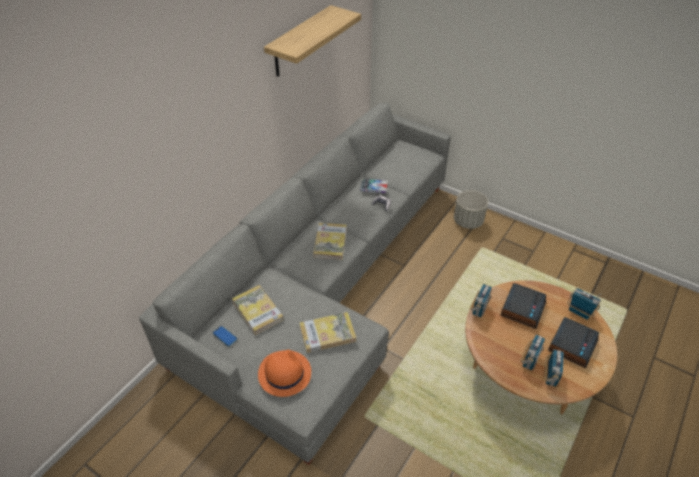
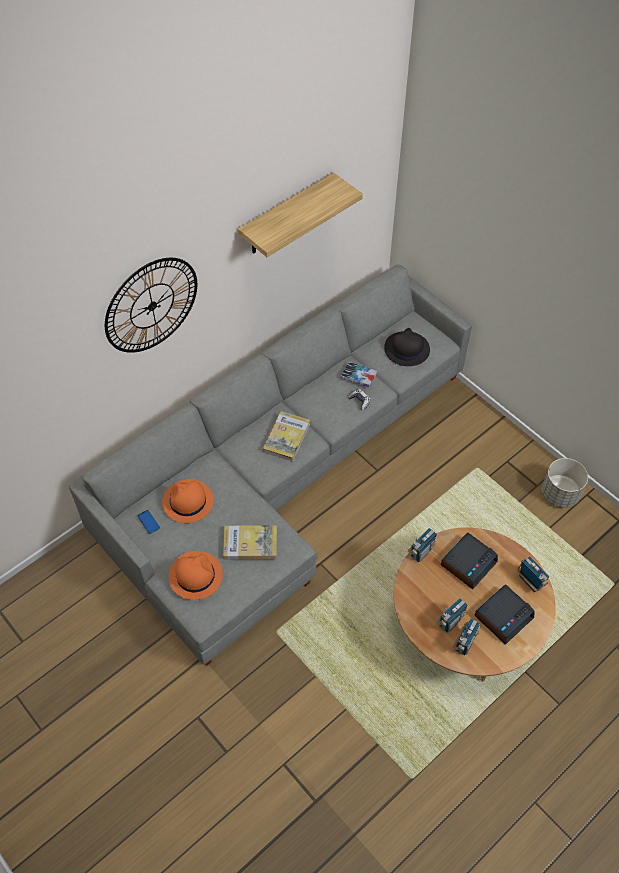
camera: 15 degrees right, 10 degrees up
book [232,285,284,335] -> orange hat [162,479,214,523]
grey planter [454,190,488,229] -> grey planter moved to [542,458,588,508]
none -> wall clock [105,258,197,353]
none -> black hat [384,328,430,366]

